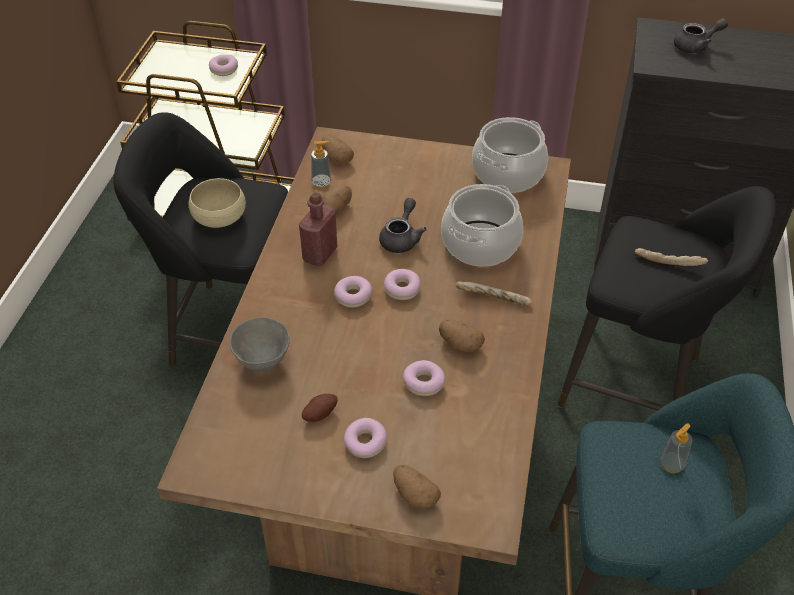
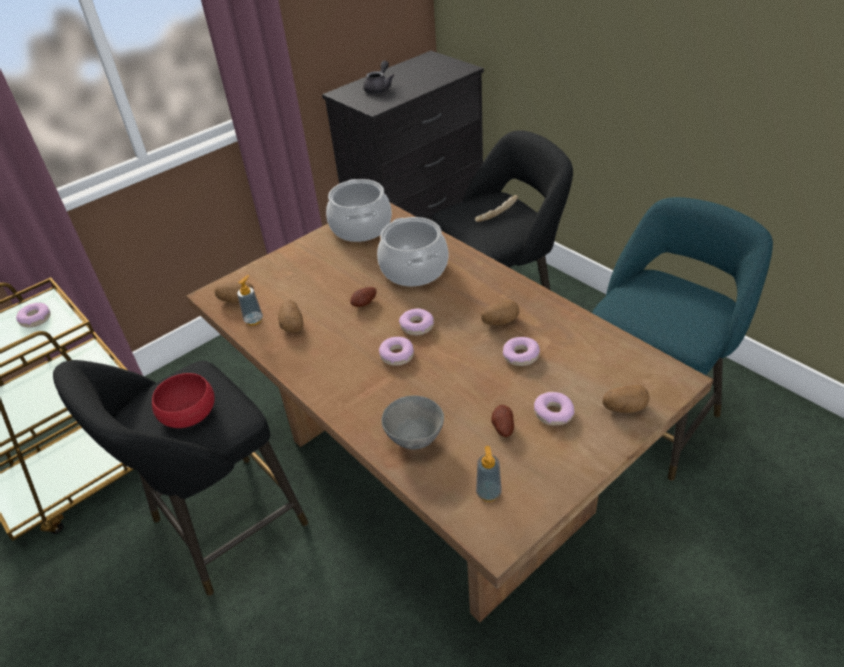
camera: 50 degrees left, 5 degrees down
beige bowl [189,178,246,228] -> red bowl [152,373,215,428]
red bottle [299,192,337,266] -> none
grey teapot [379,198,426,253] -> potato [350,287,376,307]
bread [456,281,532,305] -> none
soap dispenser [661,423,692,473] -> soap dispenser moved to [476,446,502,502]

